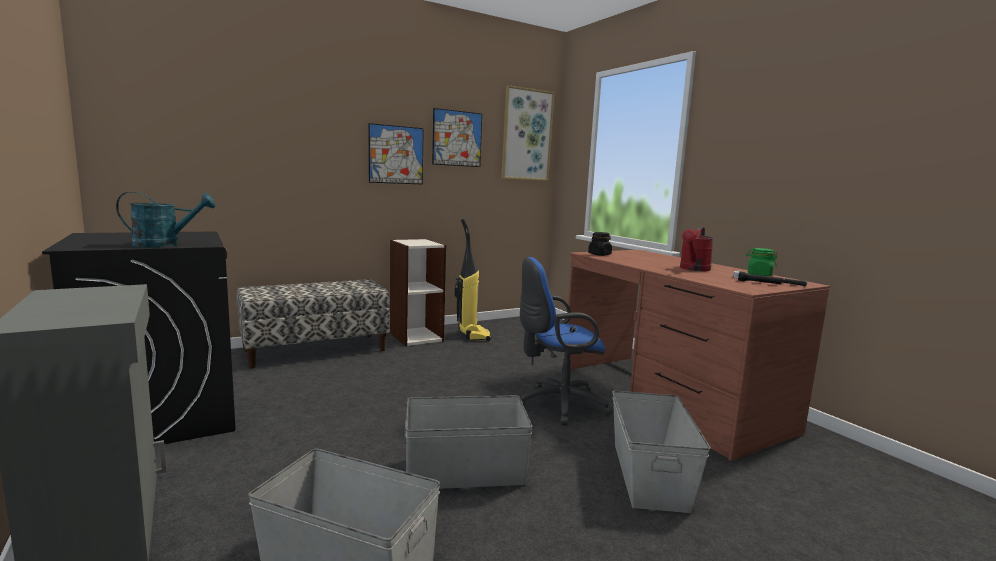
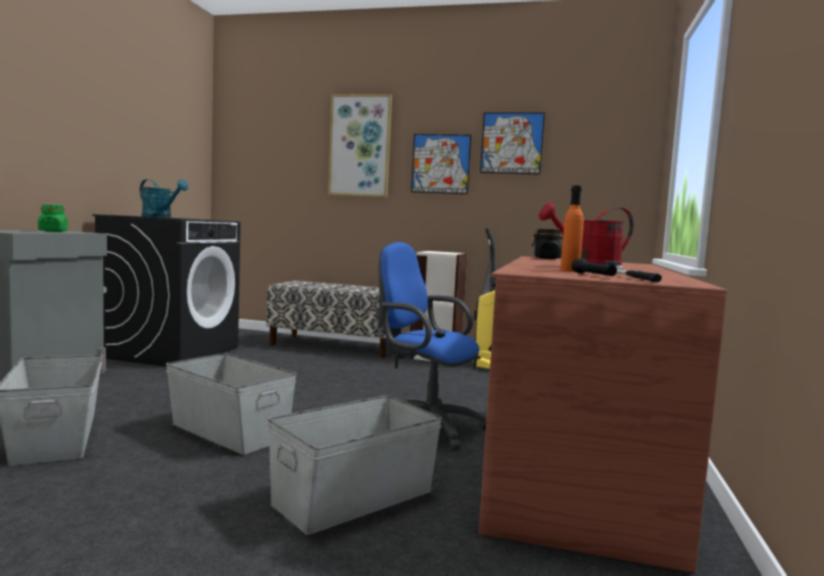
camera: 45 degrees right, 5 degrees down
picture [501,85,554,181] -> picture moved to [328,94,392,197]
green jar [746,248,777,276] -> green jar moved to [38,204,68,232]
none -> orange bottle [560,186,584,272]

